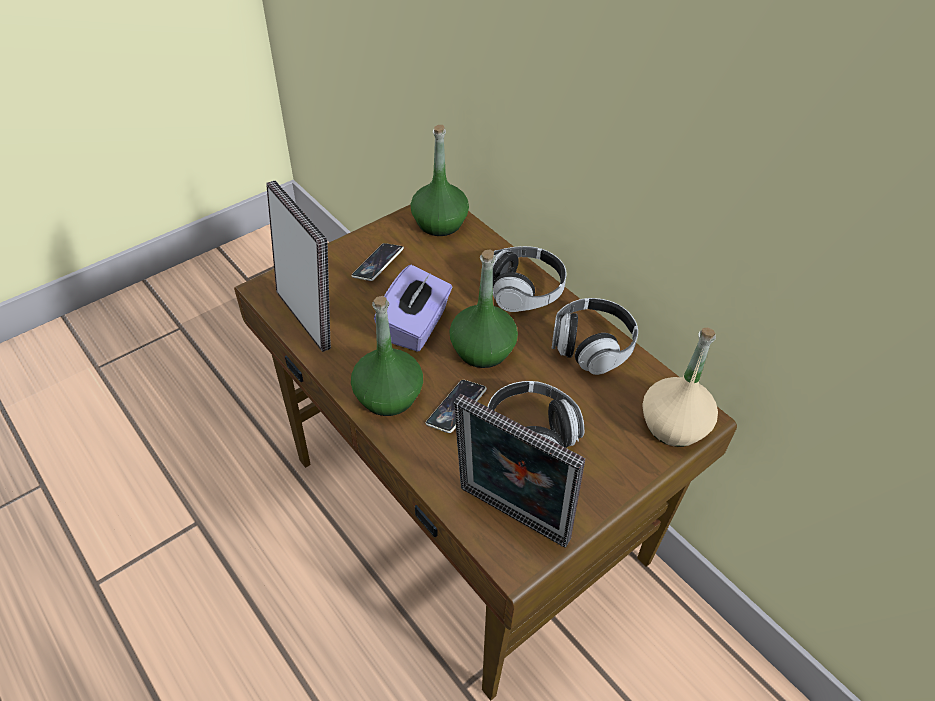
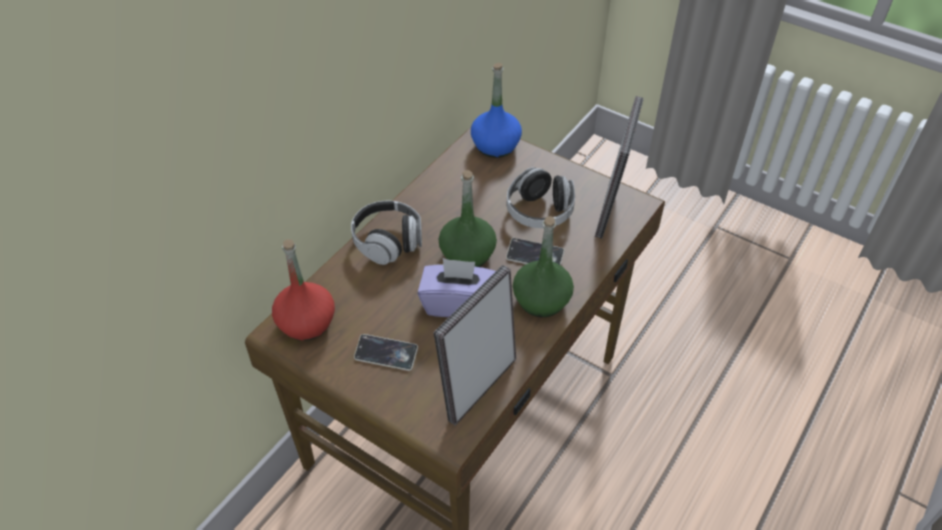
camera: 105 degrees left, 0 degrees up
green bottle [411,125,469,236] -> red bottle [272,239,335,341]
headphones [552,298,638,375] -> none
beige bottle [642,327,718,447] -> blue bottle [471,63,522,158]

